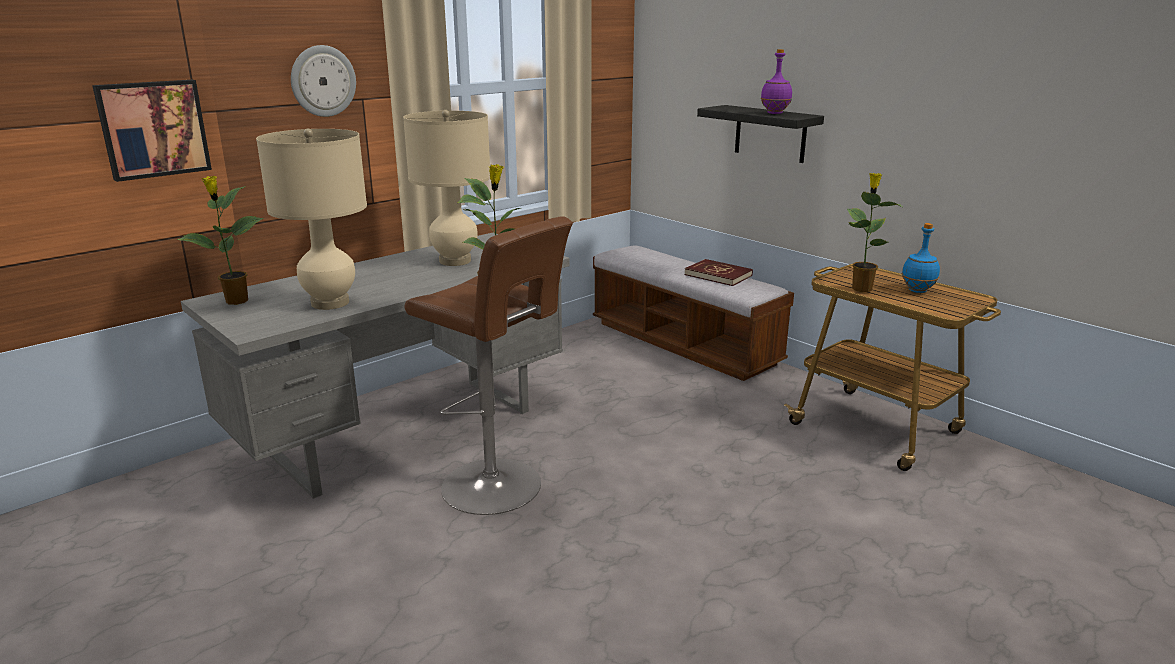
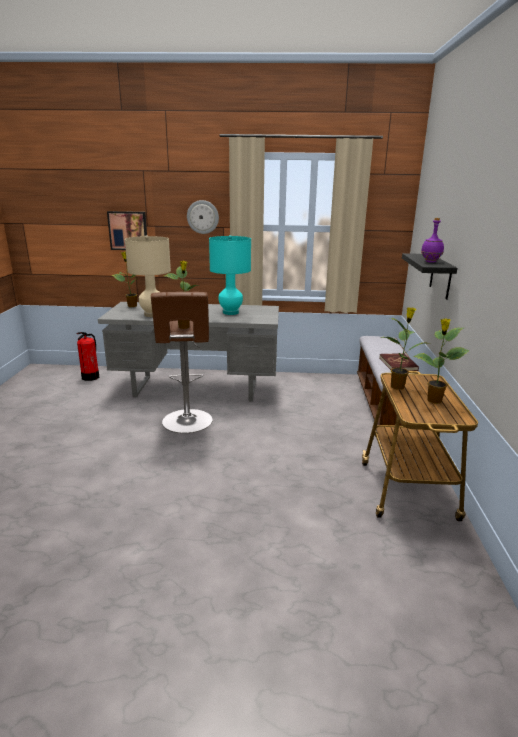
camera: 45 degrees right, 0 degrees up
beige table lamp [403,110,490,266] -> turquoise table lamp [209,235,251,315]
blue bottle [902,223,940,293] -> potted plant [413,318,470,404]
none -> fire extinguisher [76,332,100,381]

